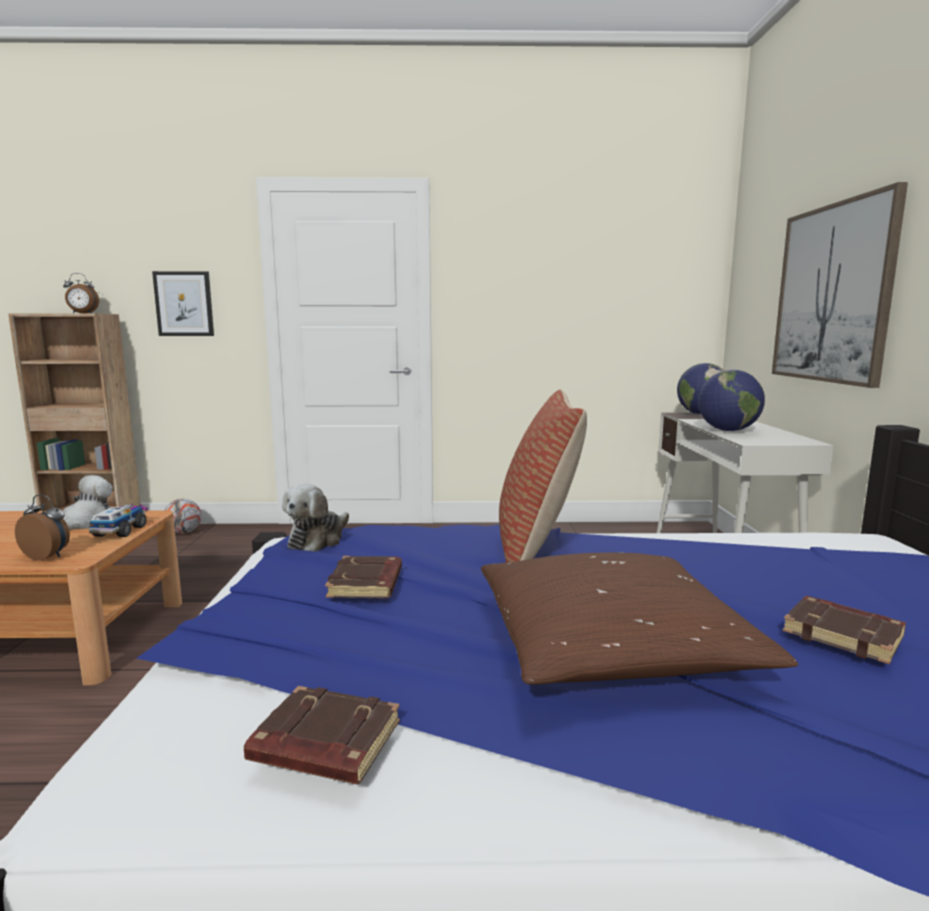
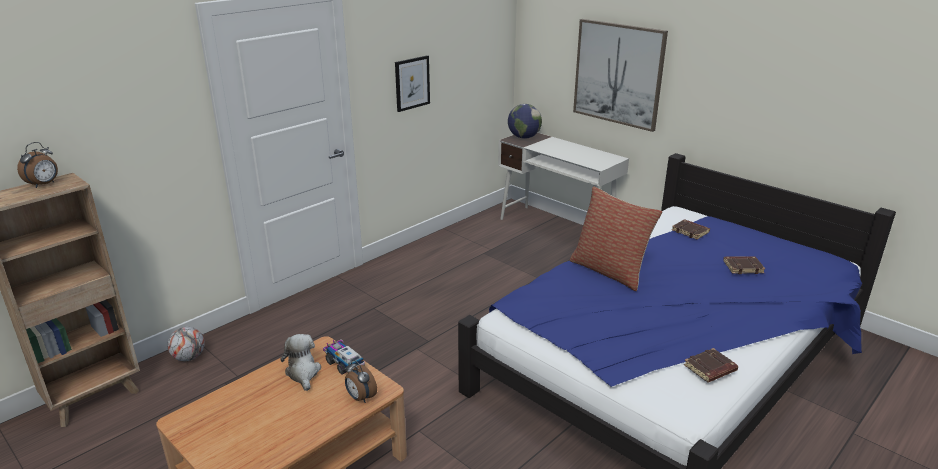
camera: 45 degrees left, 15 degrees up
alarm clock [15,495,70,561] -> alarm clock turned 105 degrees counterclockwise [345,360,377,403]
picture [152,271,214,336] -> picture moved to [395,55,430,112]
plush toy [282,484,349,552] -> none
brown book [325,556,402,598] -> brown book moved to [672,220,710,240]
brown pillow [481,553,798,685] -> none
globe [698,370,765,431] -> none

